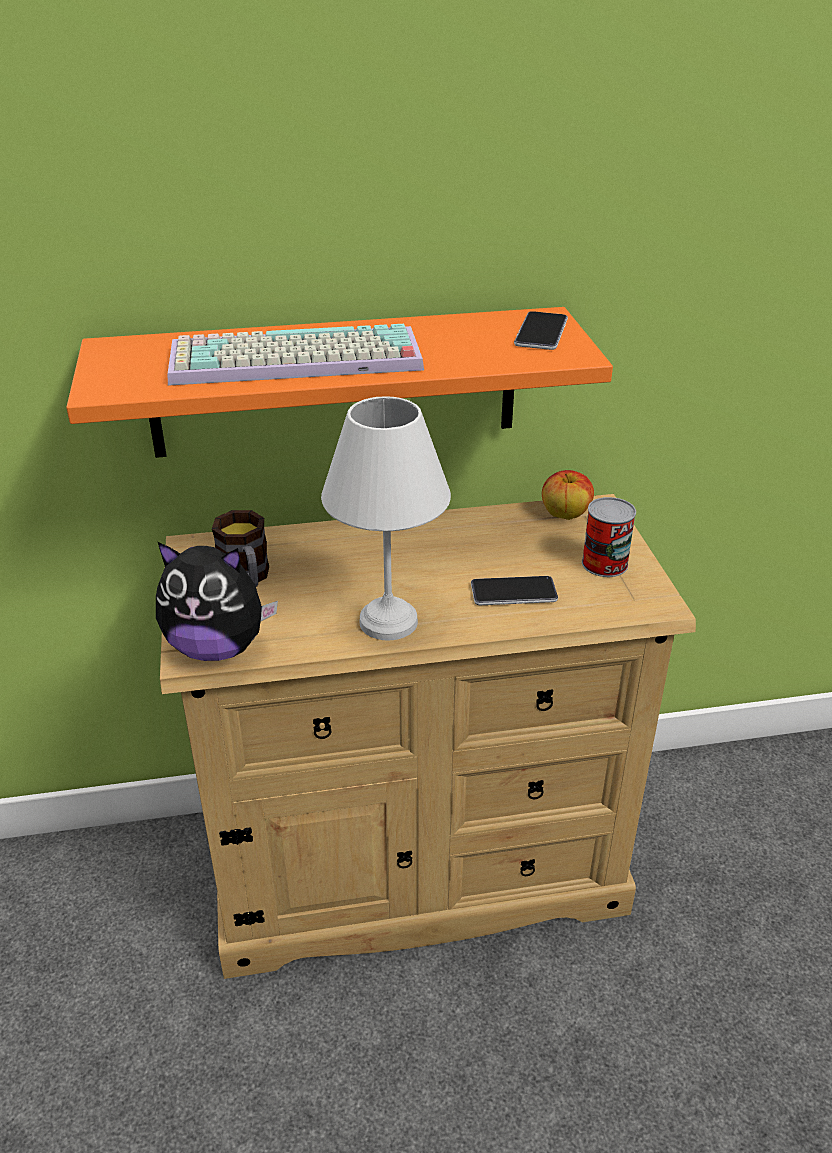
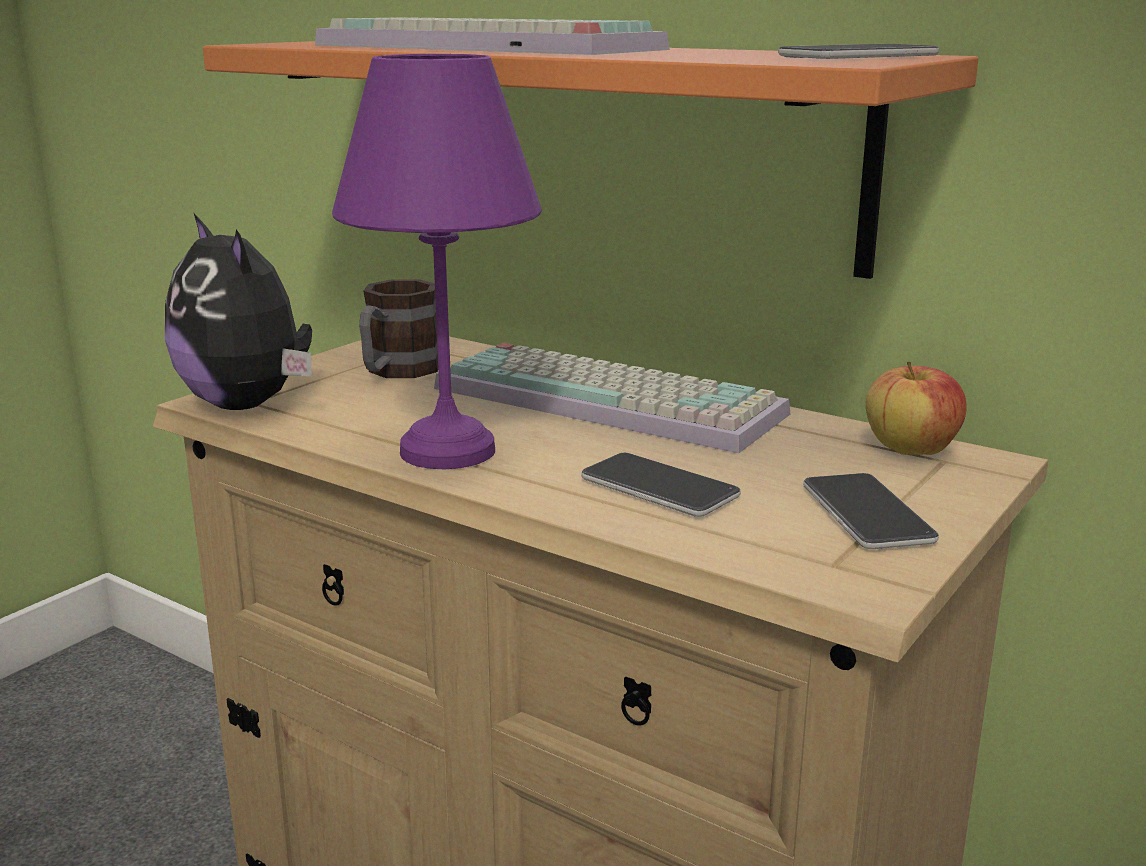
camera: 45 degrees right, 15 degrees down
white table lamp [321,396,451,640] -> purple table lamp [332,54,542,469]
can [582,497,636,577] -> phone [803,473,939,549]
none -> keyboard [434,343,791,453]

